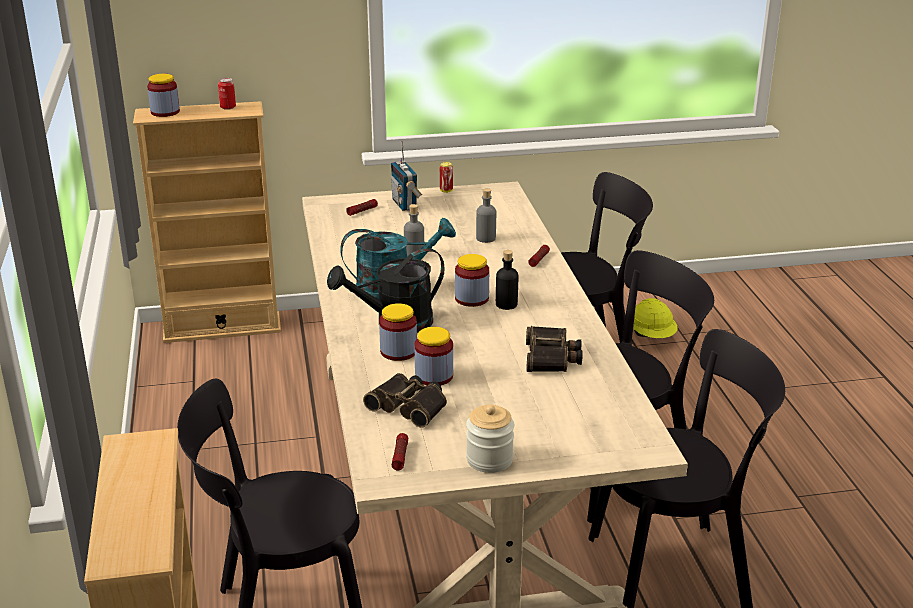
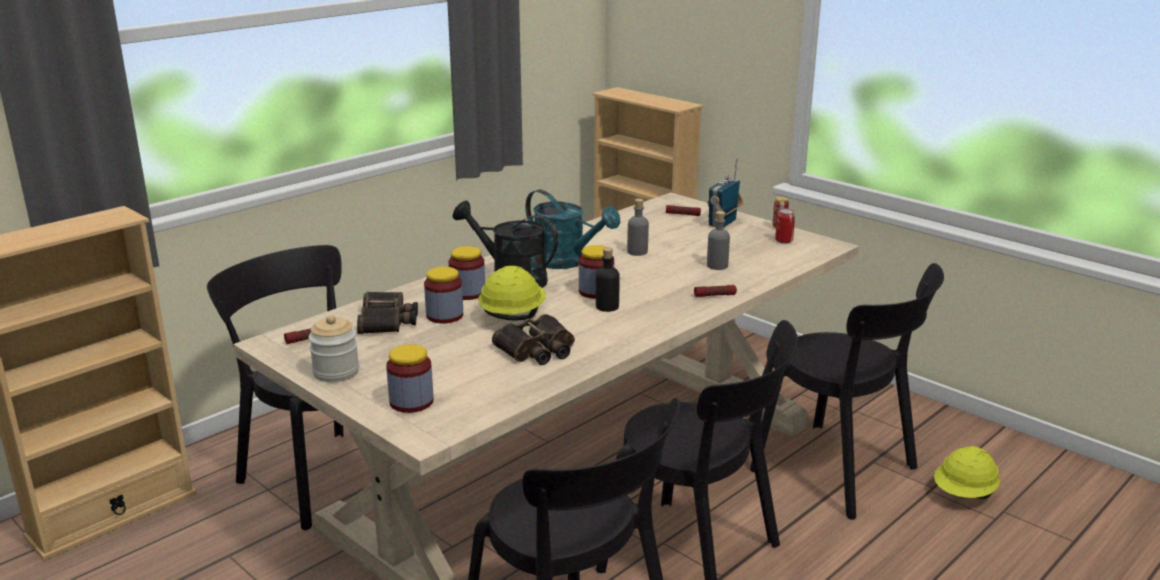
camera: 55 degrees right, 5 degrees down
jar [147,74,180,117] -> jar moved to [386,344,434,413]
can [218,78,236,110] -> can moved to [775,209,795,244]
none -> yellow hard hat [478,266,546,321]

